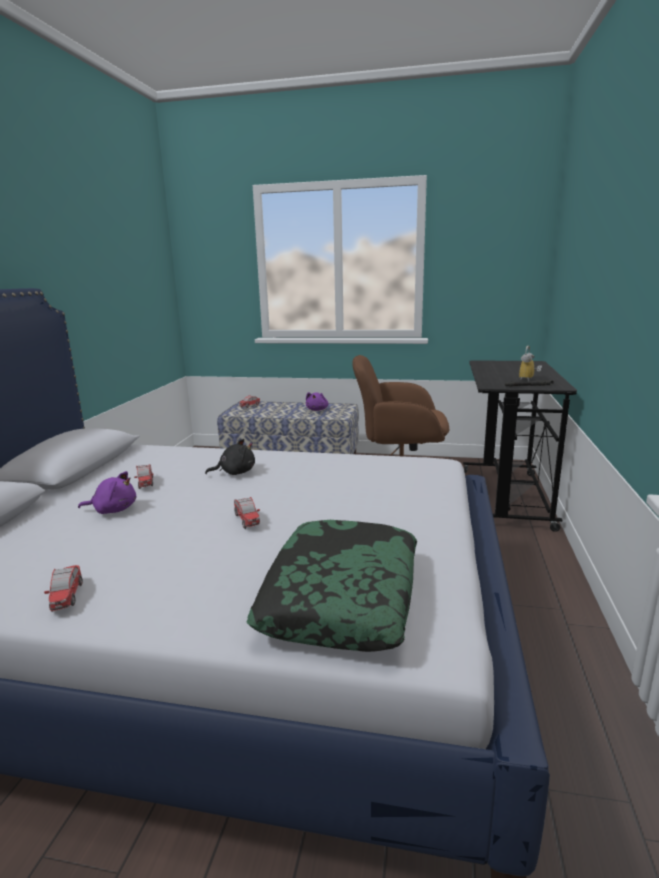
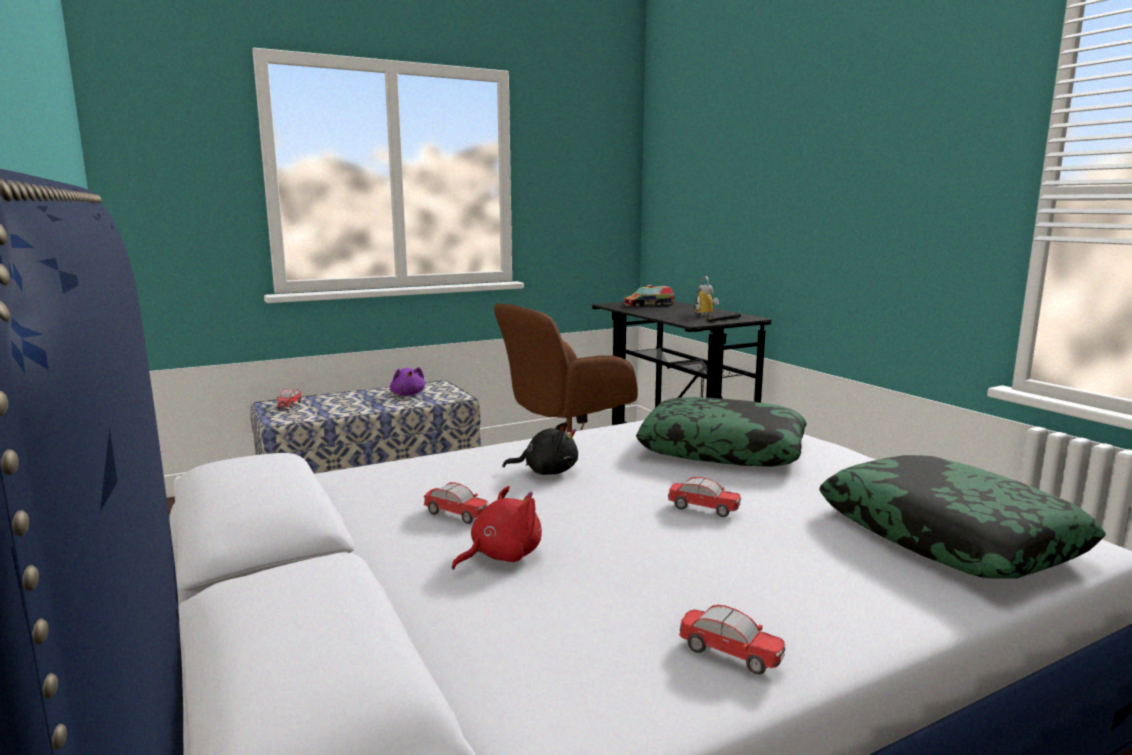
camera: 40 degrees left, 5 degrees down
purple plush toy [78,471,136,514] -> red plush toy [452,486,542,570]
black plush toy [205,439,255,475] -> black plush toy turned 60 degrees clockwise [503,422,578,475]
none -> toy truck [624,285,675,308]
none -> pillow [636,397,807,467]

